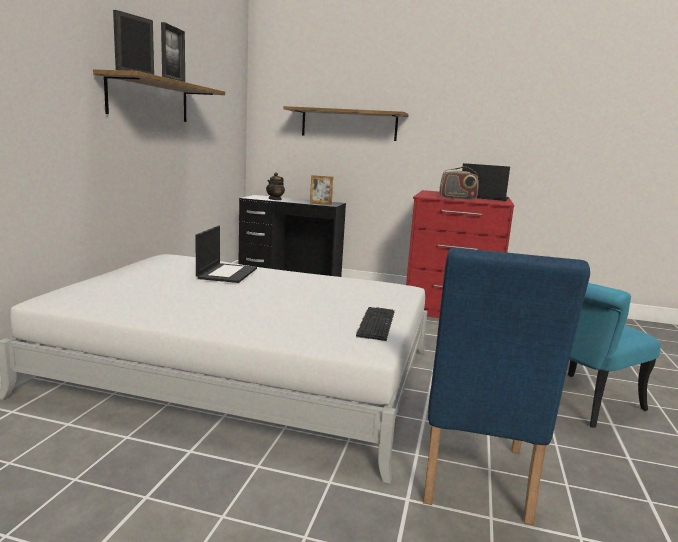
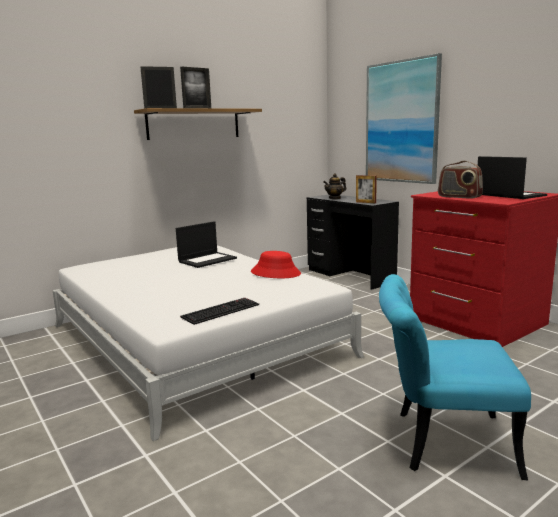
camera: 40 degrees right, 0 degrees up
shelf [283,106,409,141] -> picture [366,53,442,184]
blue chair [423,247,590,525] -> none
none -> red hat [251,251,301,278]

